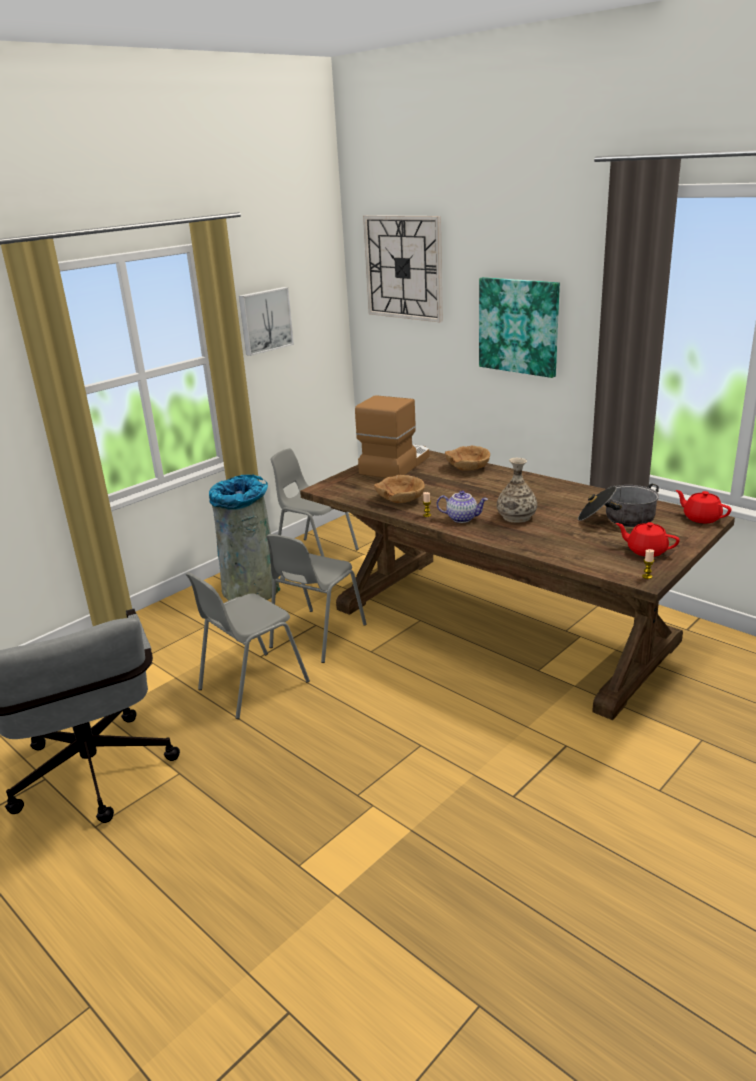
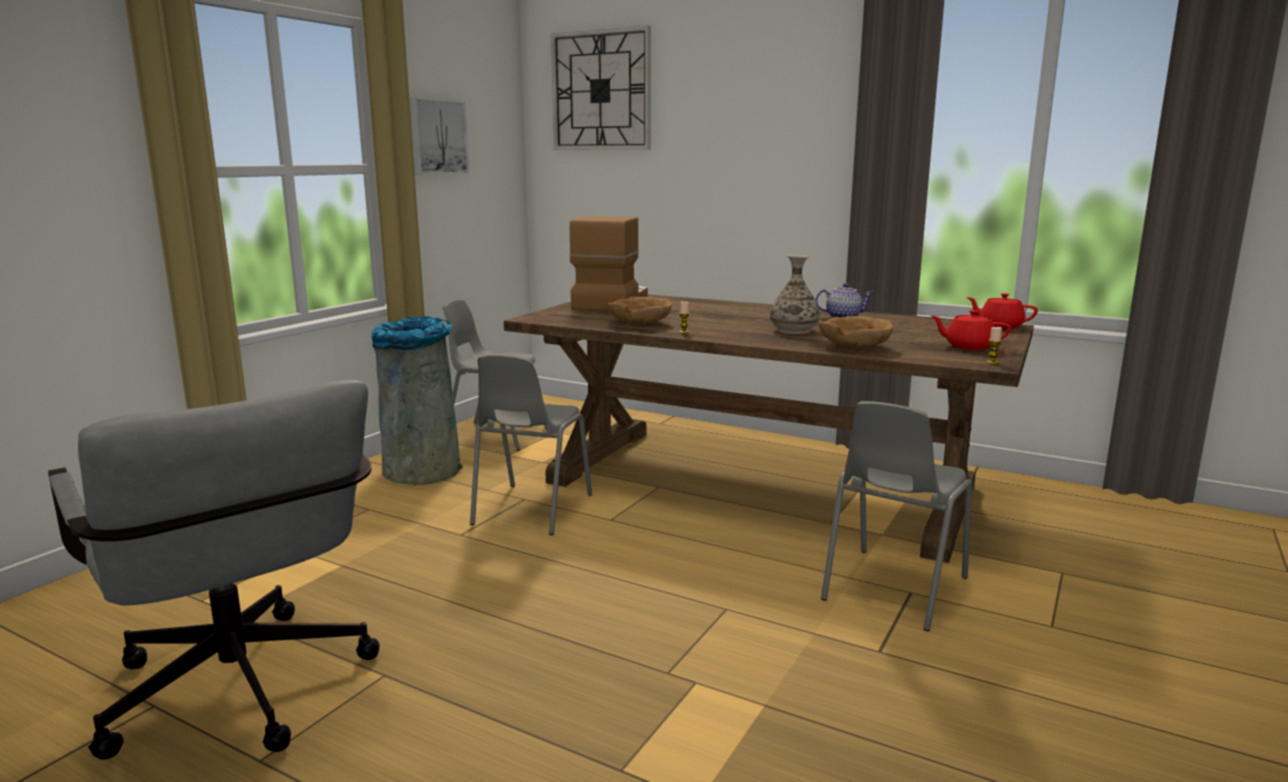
camera: 15 degrees left, 10 degrees down
grey chair [186,572,310,719] -> grey chair moved to [821,401,973,631]
teapot [437,491,488,523] -> teapot moved to [815,283,874,318]
brown bowl [445,445,490,471] -> brown bowl moved to [818,316,893,348]
picture [479,277,560,378] -> none
cooking pot [578,484,659,527] -> none

